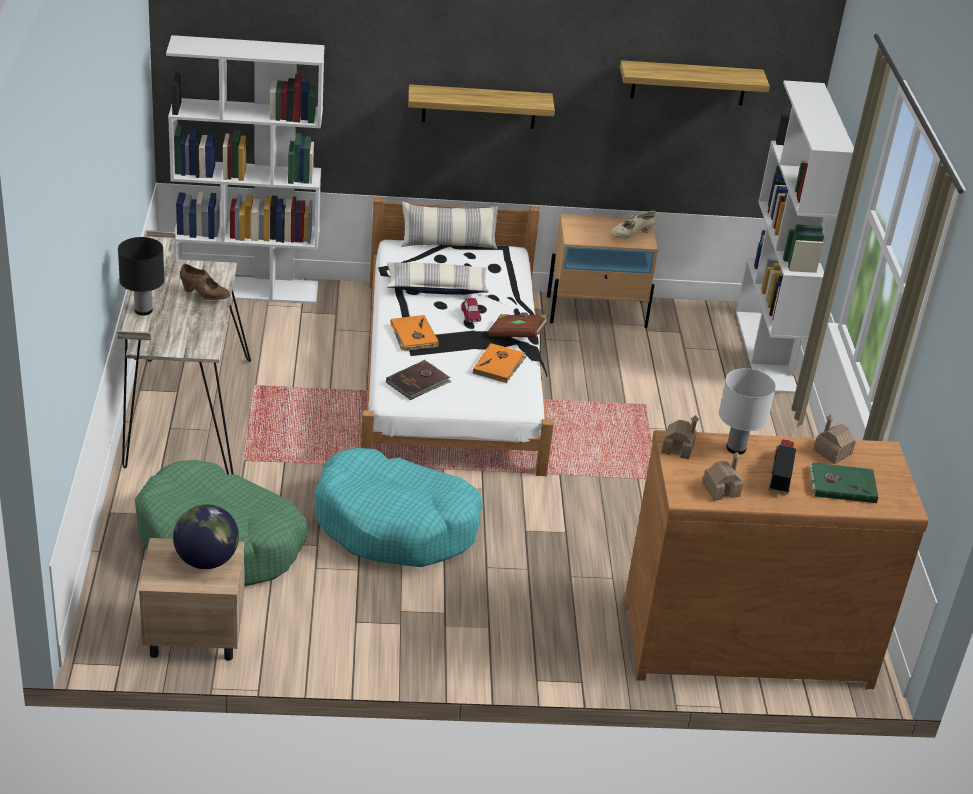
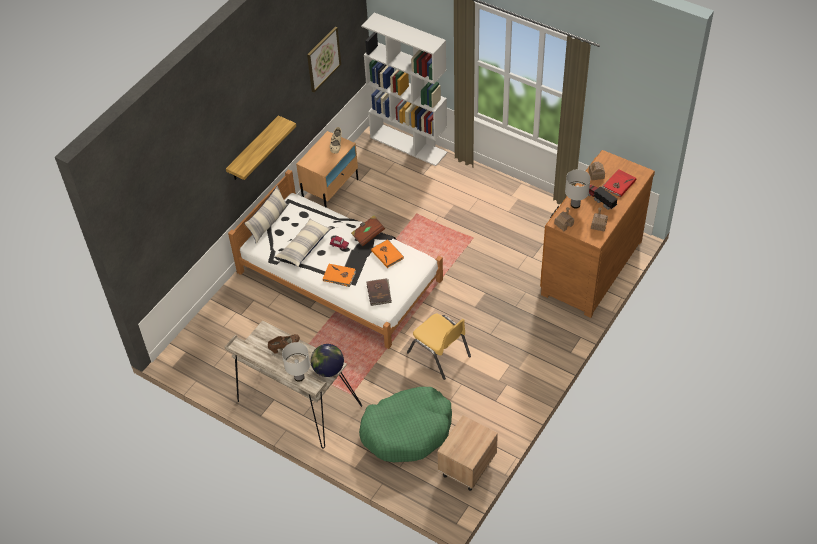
camera: 50 degrees left, 15 degrees up
black table lamp [118,237,165,315] -> white table lamp [282,342,310,382]
white bookcase [166,35,325,304] -> none
globe [173,504,239,569] -> globe moved to [311,344,344,377]
turquoise dog bed [315,448,483,567] -> yellow chair [407,314,471,380]
shelf [620,60,770,105] -> picture [307,27,341,92]
green book [810,462,878,503] -> red book [602,169,636,197]

